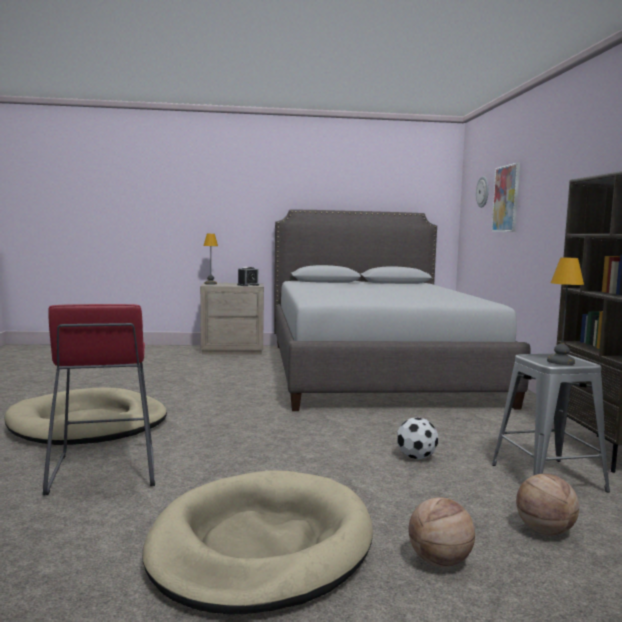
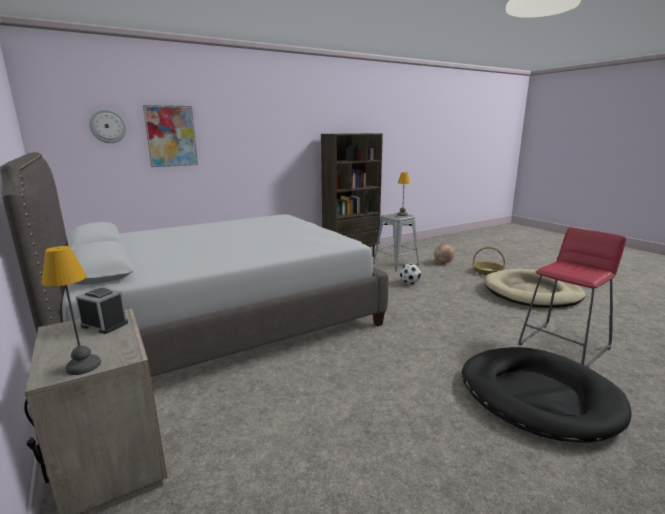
camera: 115 degrees left, 10 degrees up
beige dog bed [4,387,167,445] -> black dog bed [461,347,632,443]
basketball [409,497,475,567] -> basket [473,247,505,275]

